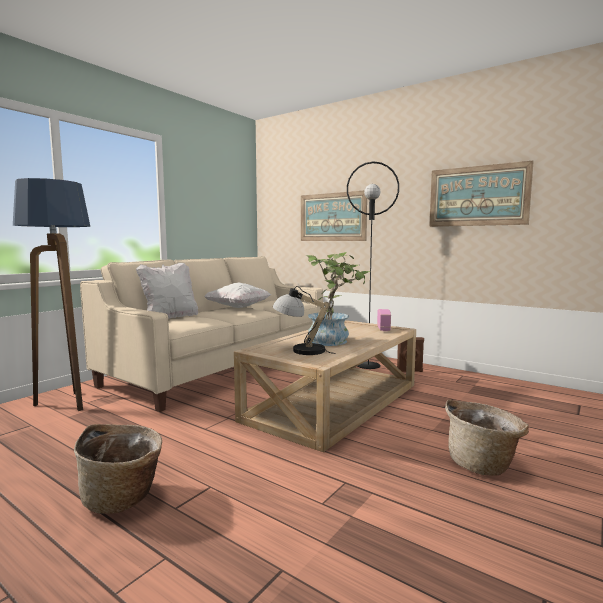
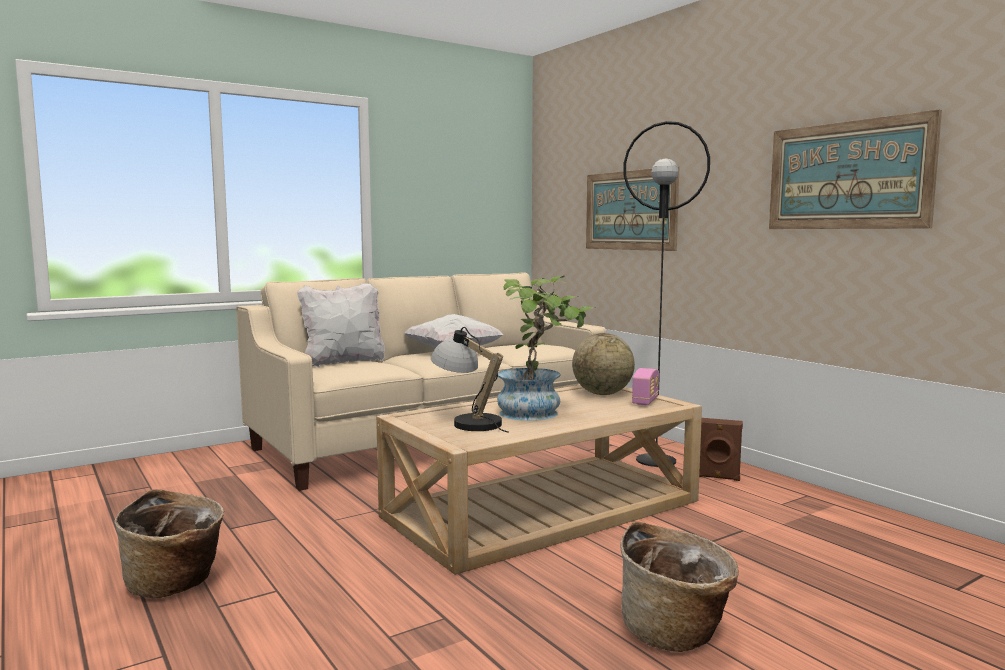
camera: 20 degrees right, 0 degrees up
floor lamp [13,178,90,411] -> none
none -> globe [572,333,635,395]

